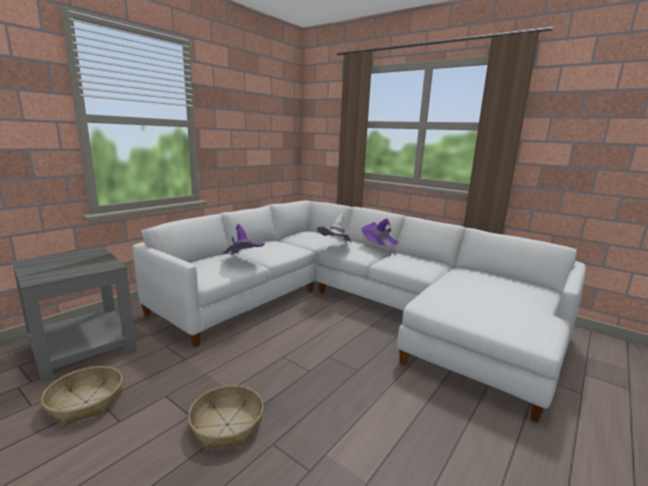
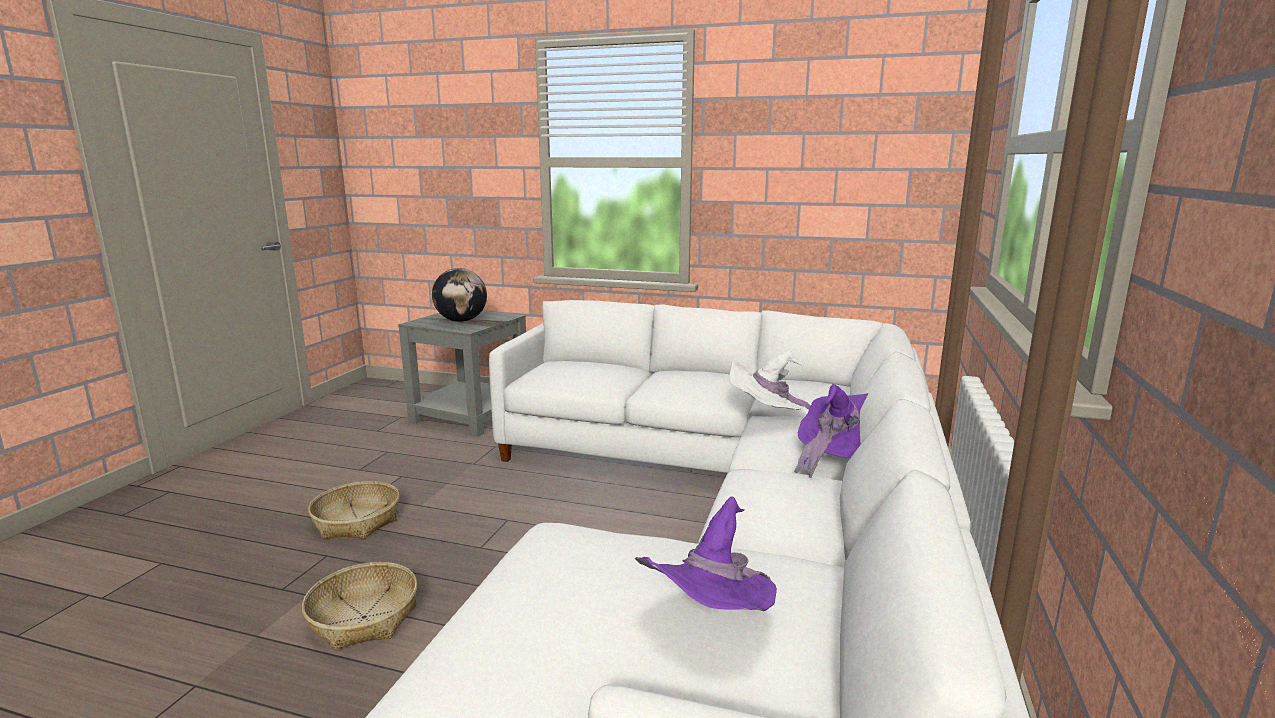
camera: 70 degrees right, 0 degrees up
basket [41,366,123,426] -> basket moved to [302,562,417,650]
purple hat [222,224,265,255] -> purple hat moved to [635,496,777,611]
none -> globe [432,268,487,322]

